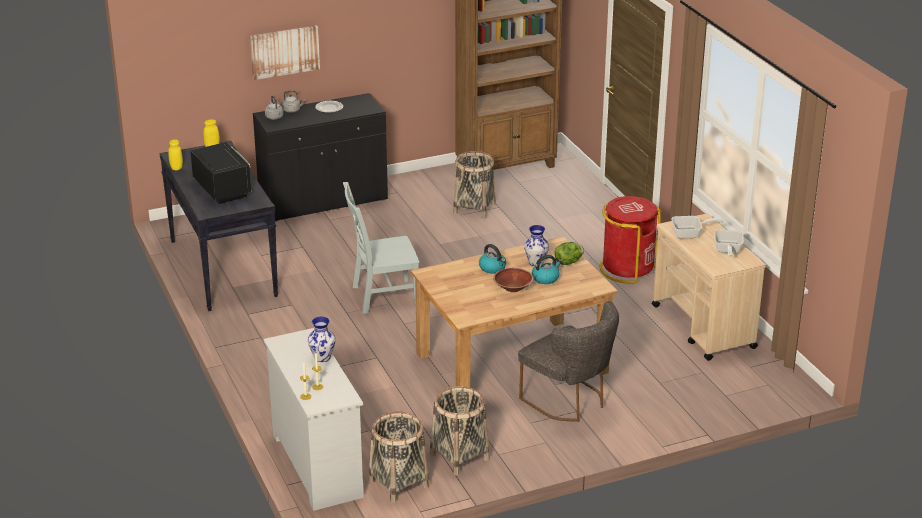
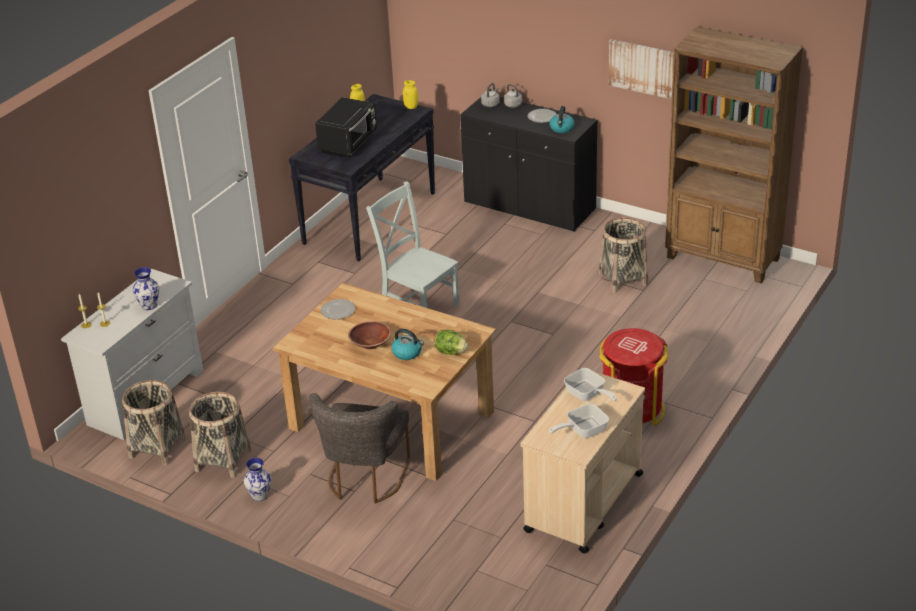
camera: 55 degrees right, 5 degrees up
picture [250,25,320,80] -> picture moved to [609,39,674,99]
kettle [479,244,506,274] -> kettle moved to [550,106,575,133]
vase [524,225,549,266] -> vase moved to [244,458,271,501]
none -> plate [321,299,355,319]

